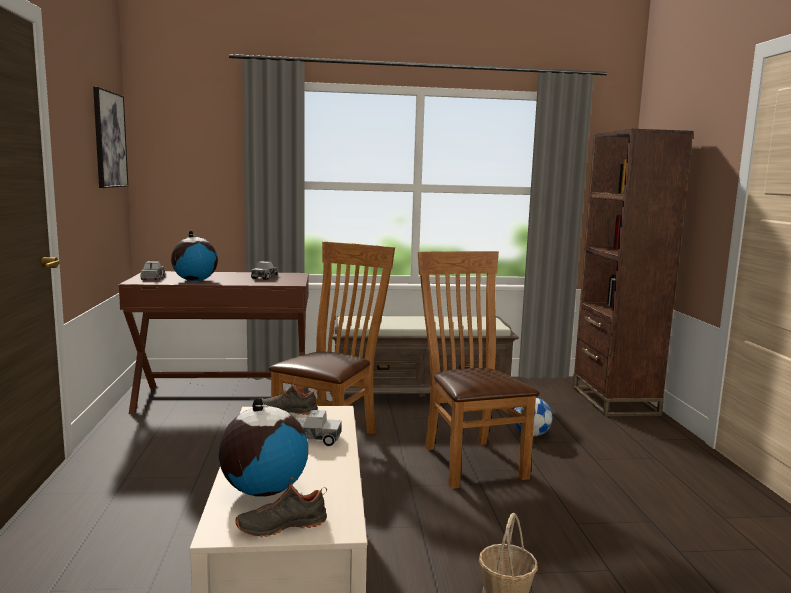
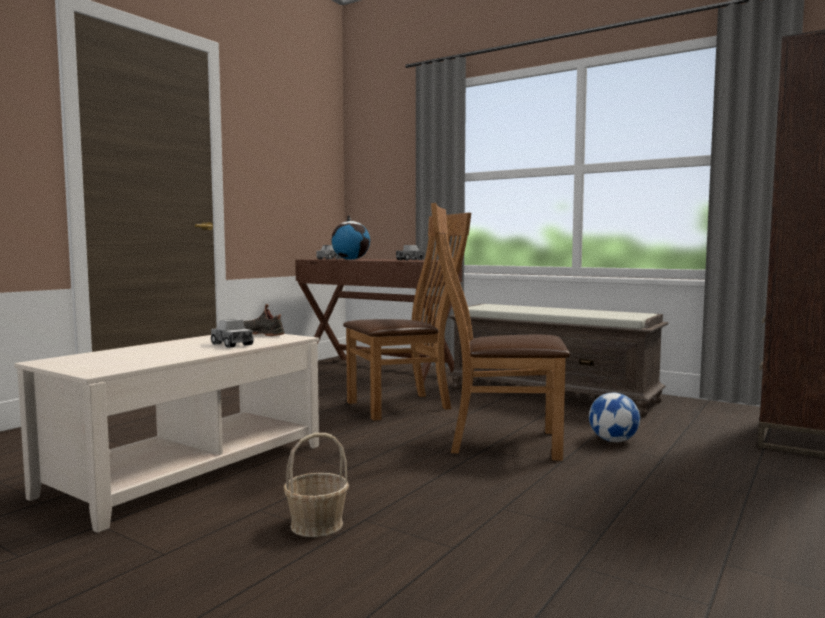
camera: 40 degrees right, 5 degrees down
picture [93,87,128,188] -> none
globe [218,398,308,497] -> none
black shoe [236,478,327,537] -> none
brown chair [418,251,539,489] -> brown chair turned 105 degrees counterclockwise [431,203,570,461]

